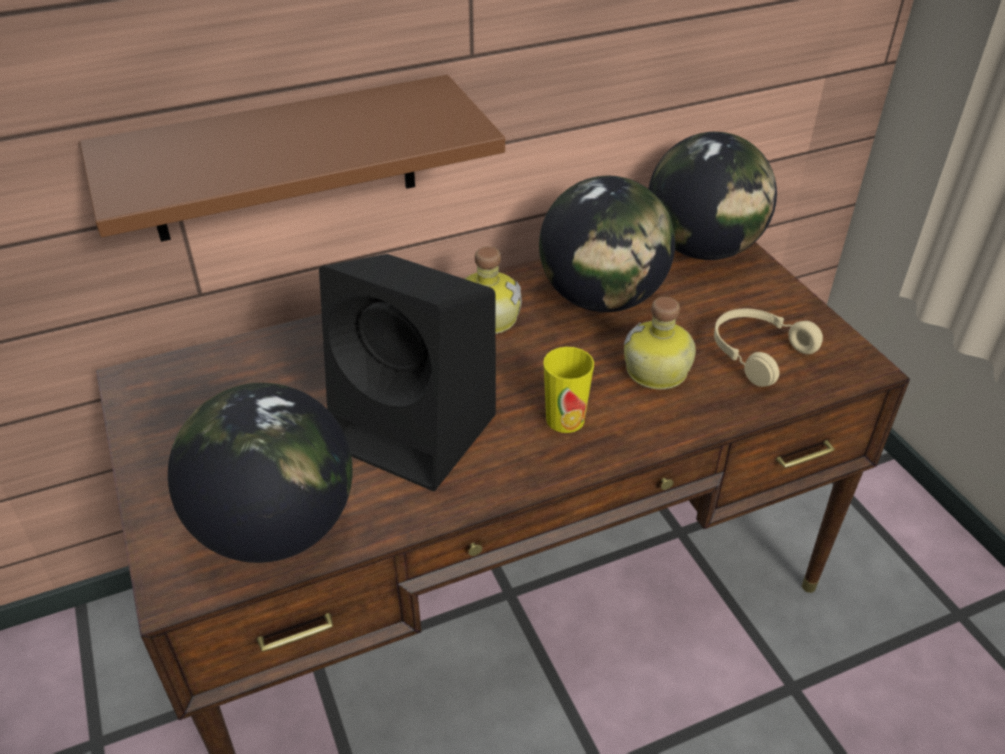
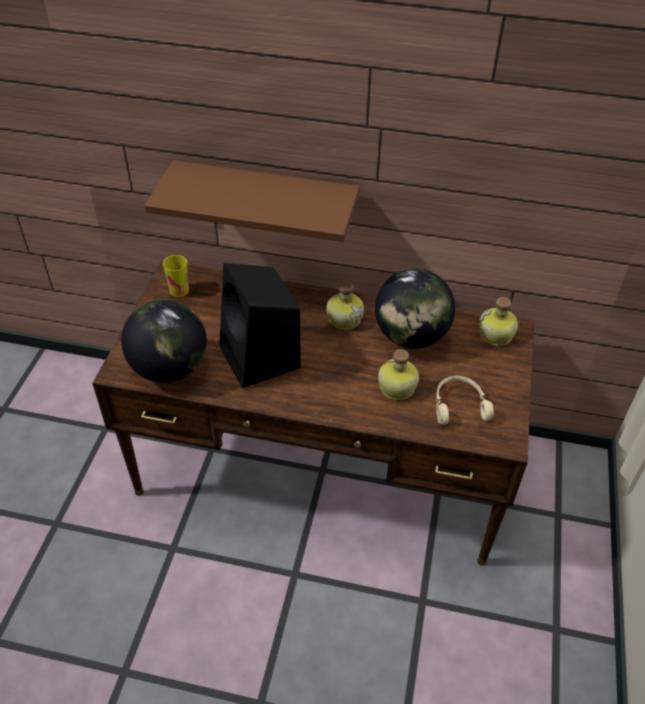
camera: 35 degrees right, 5 degrees up
cup [543,347,594,433] -> cup moved to [163,255,189,297]
globe [648,132,777,260] -> bottle [479,297,518,346]

